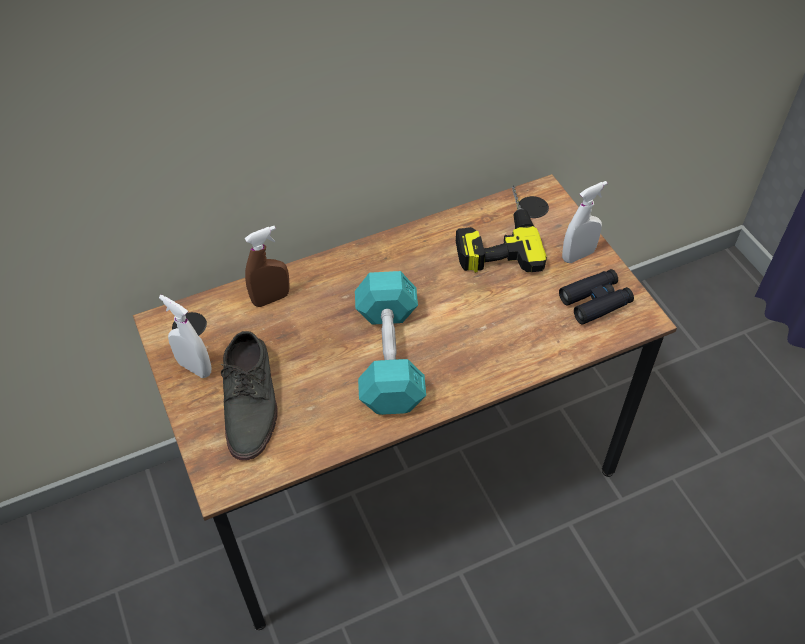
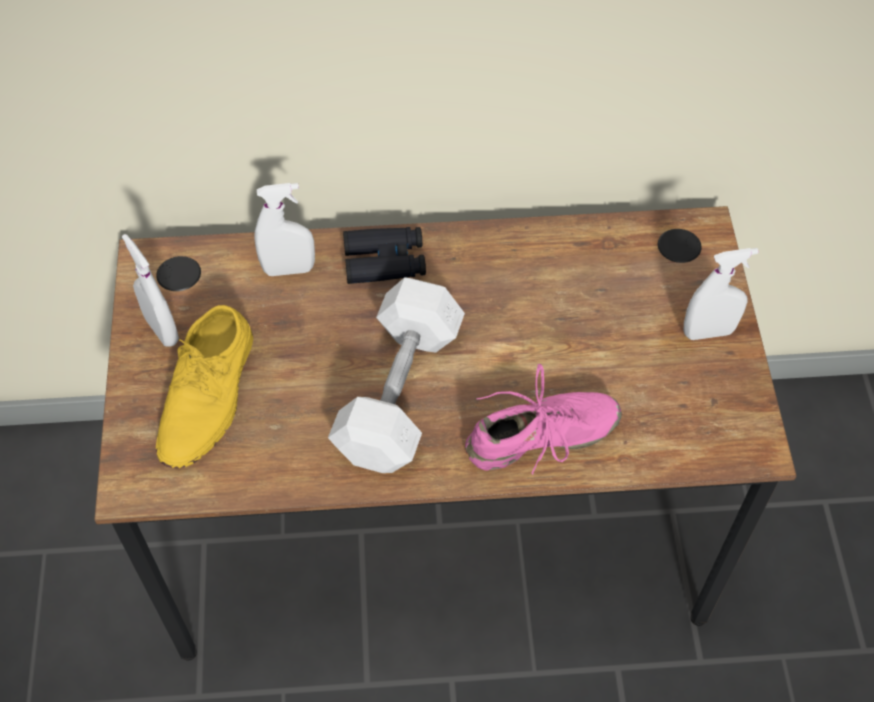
camera: 20 degrees right, 5 degrees up
grey shoe [221,331,278,460] -> yellow shoe [156,305,253,468]
brown spray bottle [245,226,290,307] -> white spray bottle [254,183,315,276]
turquoise dumbbell [355,271,426,415] -> white dumbbell [328,277,465,473]
power drill [456,186,547,273] -> none
black binoculars [559,269,634,325] -> black binoculars moved to [343,227,426,284]
none -> pink shoe [465,364,622,475]

